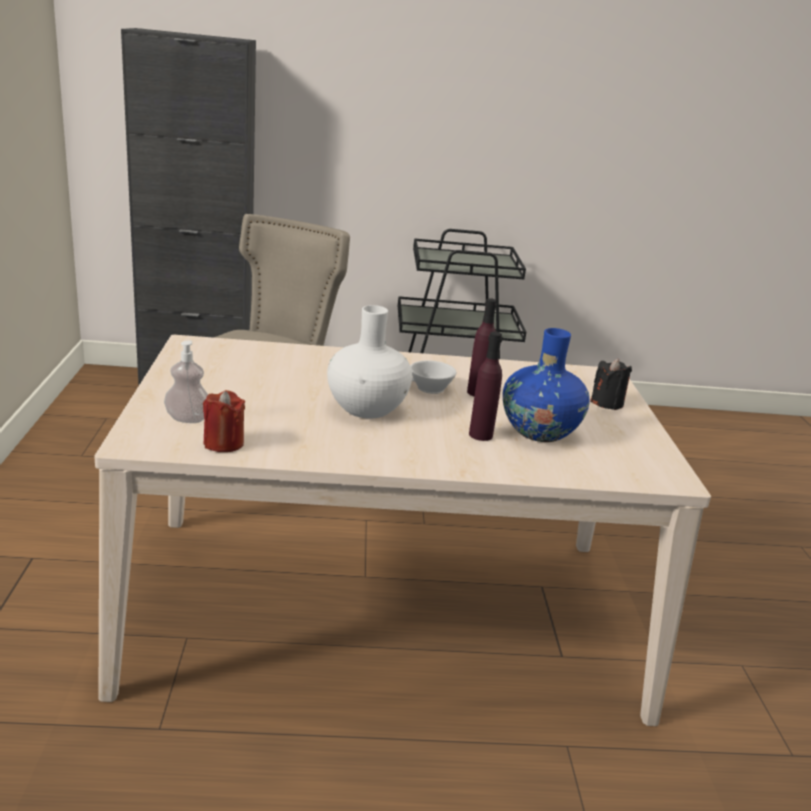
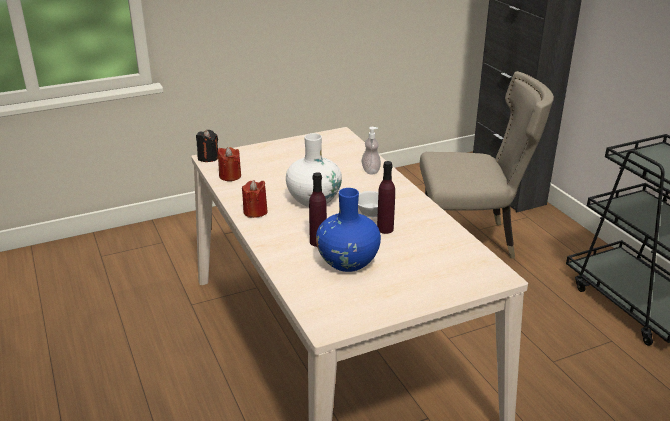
camera: 70 degrees right, 5 degrees up
soap dispenser [164,340,208,423] -> soap dispenser moved to [362,127,381,174]
black candle [590,359,632,410] -> black candle moved to [196,130,218,162]
none -> red candle [242,180,268,218]

